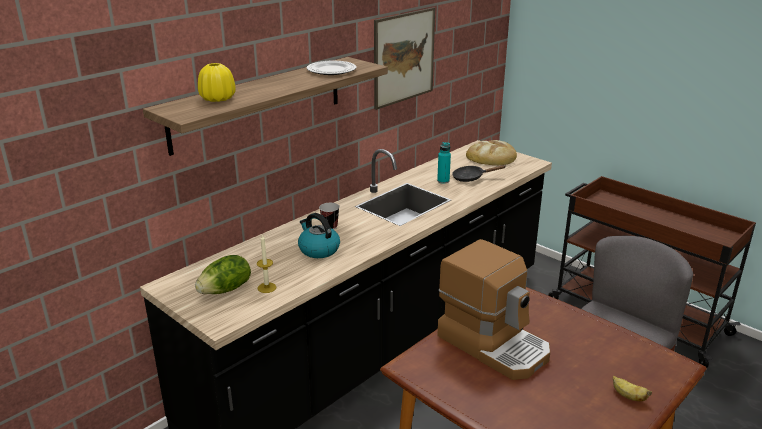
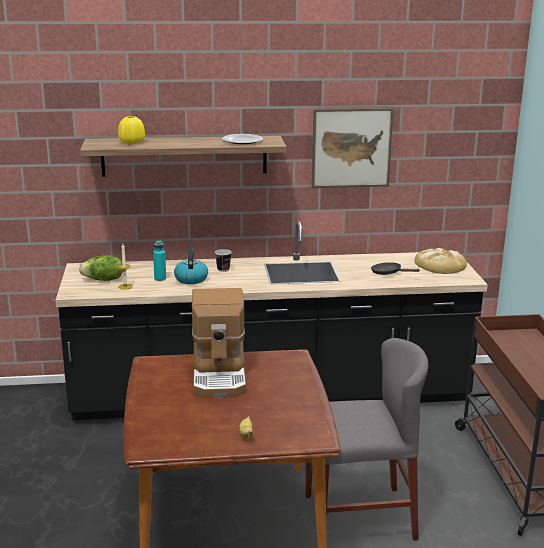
camera: 40 degrees right, 5 degrees down
turquoise bottle [437,142,451,184] -> turquoise bottle moved to [153,240,166,281]

